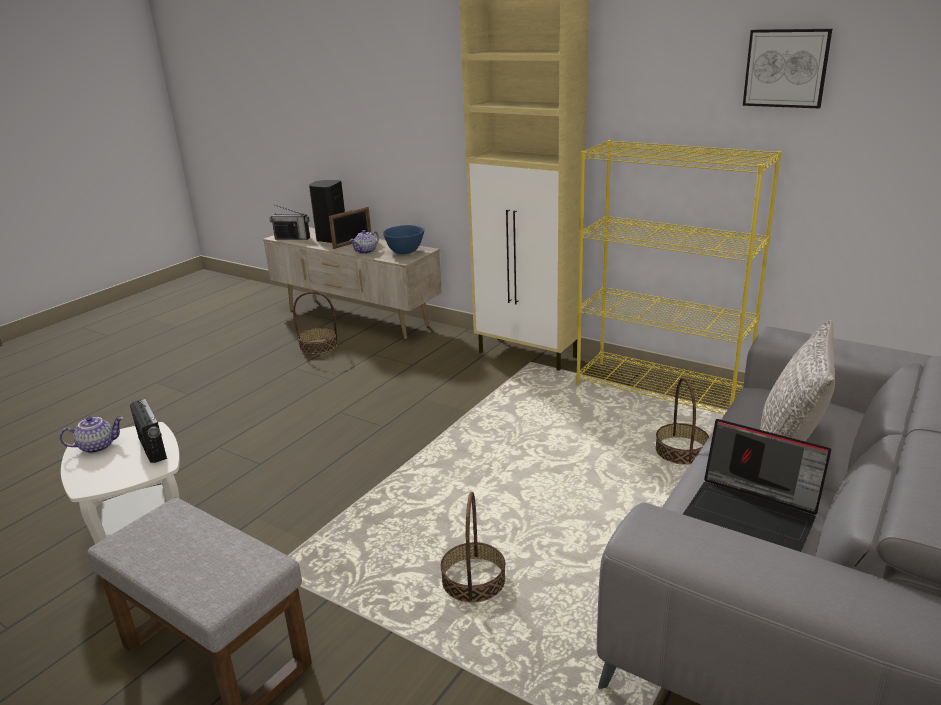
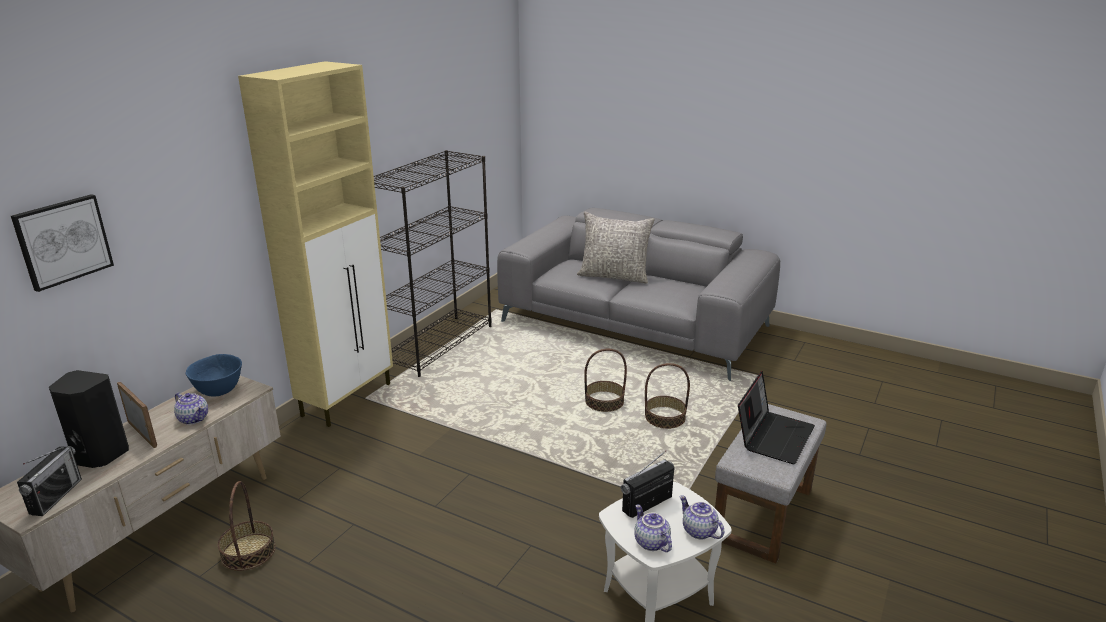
camera: 95 degrees left, 0 degrees up
yellow bookcase [576,140,782,414] -> black bookcase [374,150,492,377]
basket [655,378,709,465] -> basket moved to [584,349,627,412]
laptop [683,419,831,552] -> laptop moved to [738,371,815,464]
picture [743,29,832,108] -> picture moved to [11,194,114,292]
none -> teapot [679,495,724,539]

